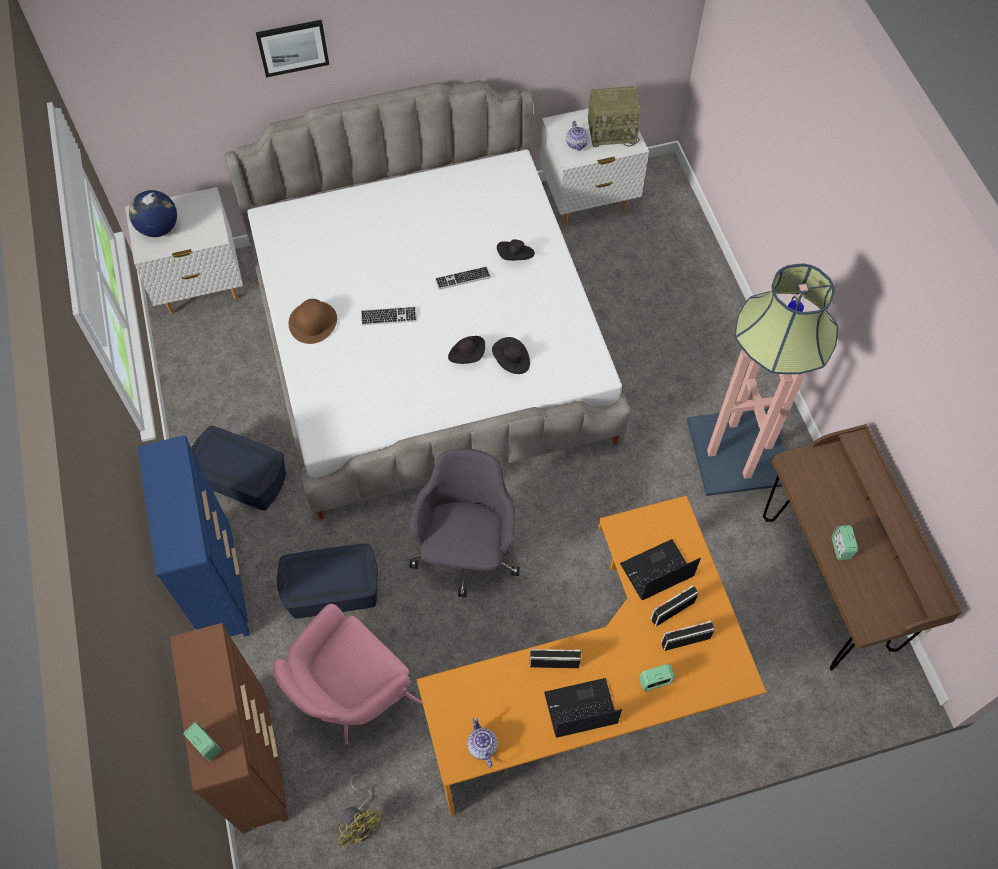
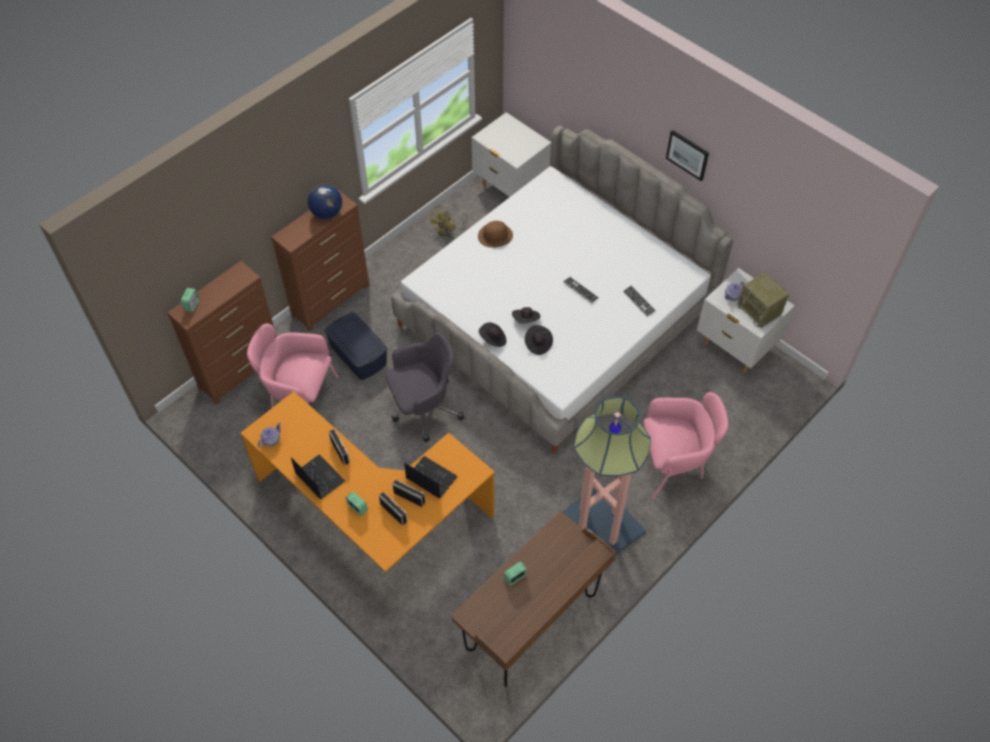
camera: 60 degrees right, 5 degrees down
globe [129,190,177,237] -> globe moved to [308,184,342,219]
blue dresser [137,435,250,637] -> brown dresser [271,190,369,331]
blue storage box [191,426,286,511] -> none
picture [256,20,329,77] -> picture moved to [666,130,709,181]
yellow fan [338,775,382,851] -> yellow fan moved to [429,209,468,237]
keyboard [361,306,417,325] -> keyboard moved to [623,285,656,317]
black hat [497,239,535,261] -> black hat moved to [479,322,506,347]
none -> pink armchair [644,392,729,499]

